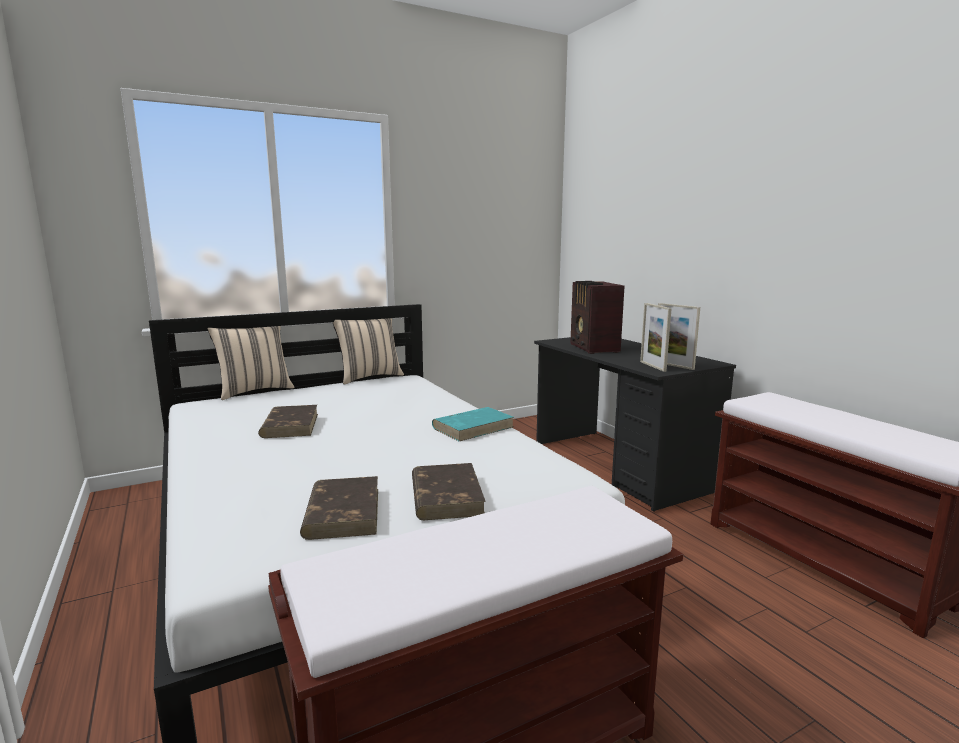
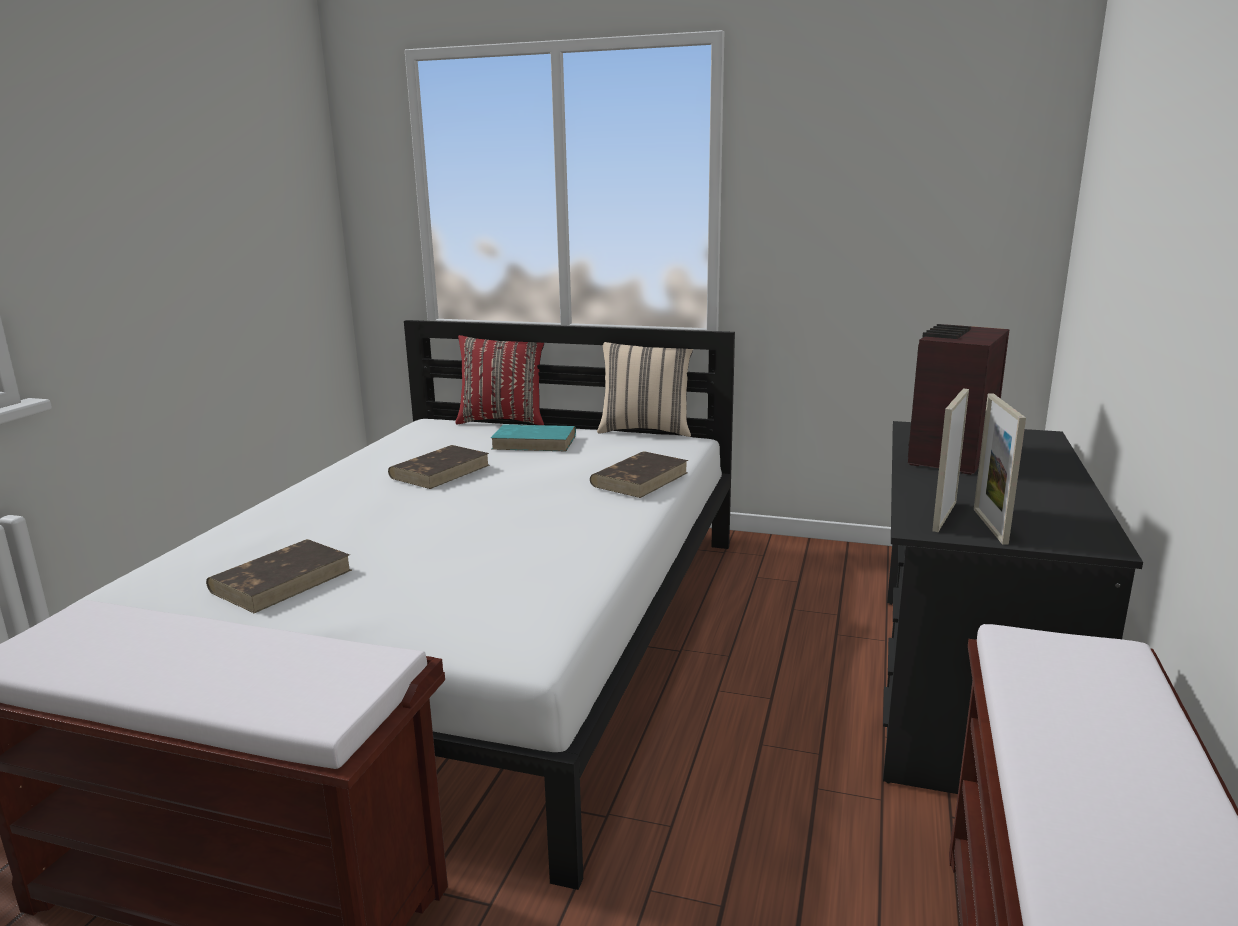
camera: 45 degrees right, 5 degrees up
beige pillow [208,326,295,400] -> red pillow [455,335,544,425]
brown book [412,463,486,520] -> brown book moved to [590,451,688,498]
turquoise book [432,407,514,441] -> turquoise book moved to [491,424,576,451]

